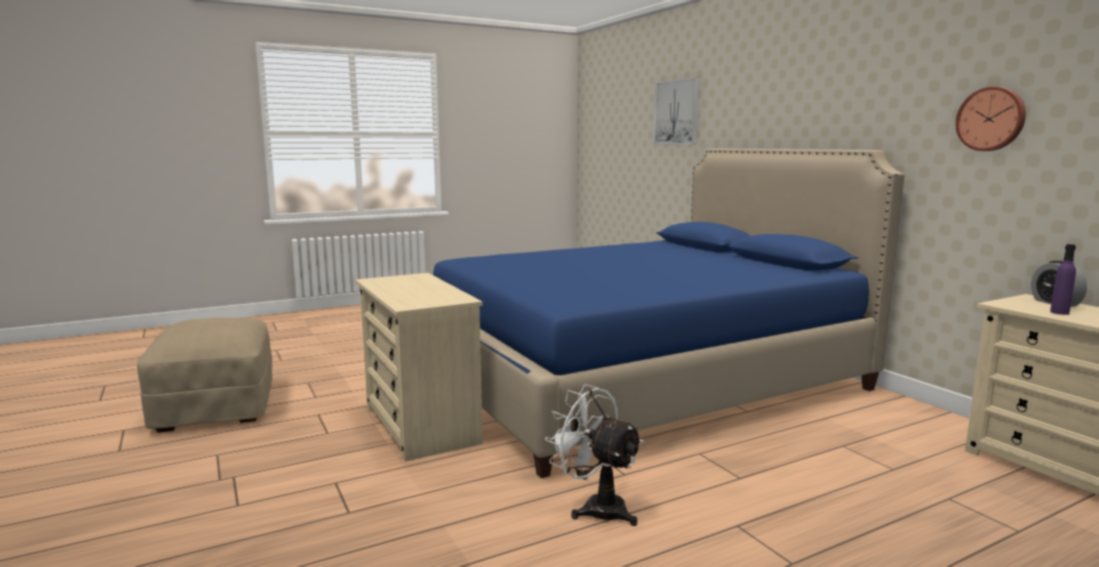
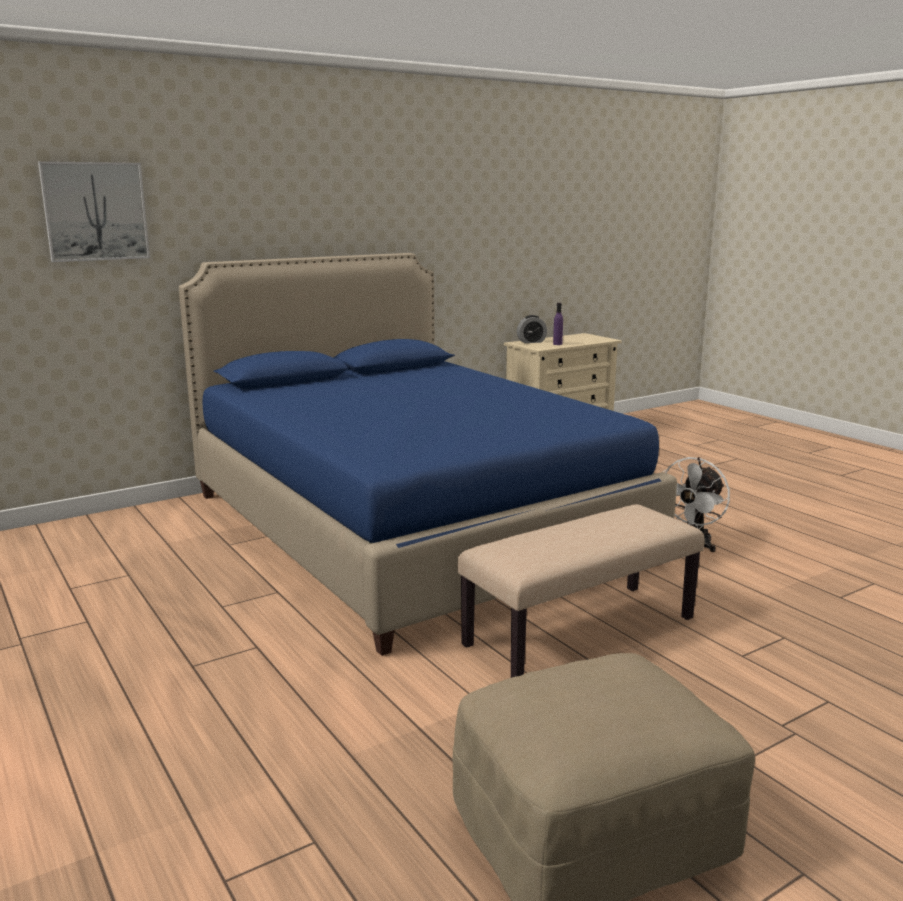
camera: 95 degrees left, 5 degrees up
beige dresser [356,273,483,462] -> beige bench [457,504,704,678]
wall clock [956,87,1026,151] -> none

